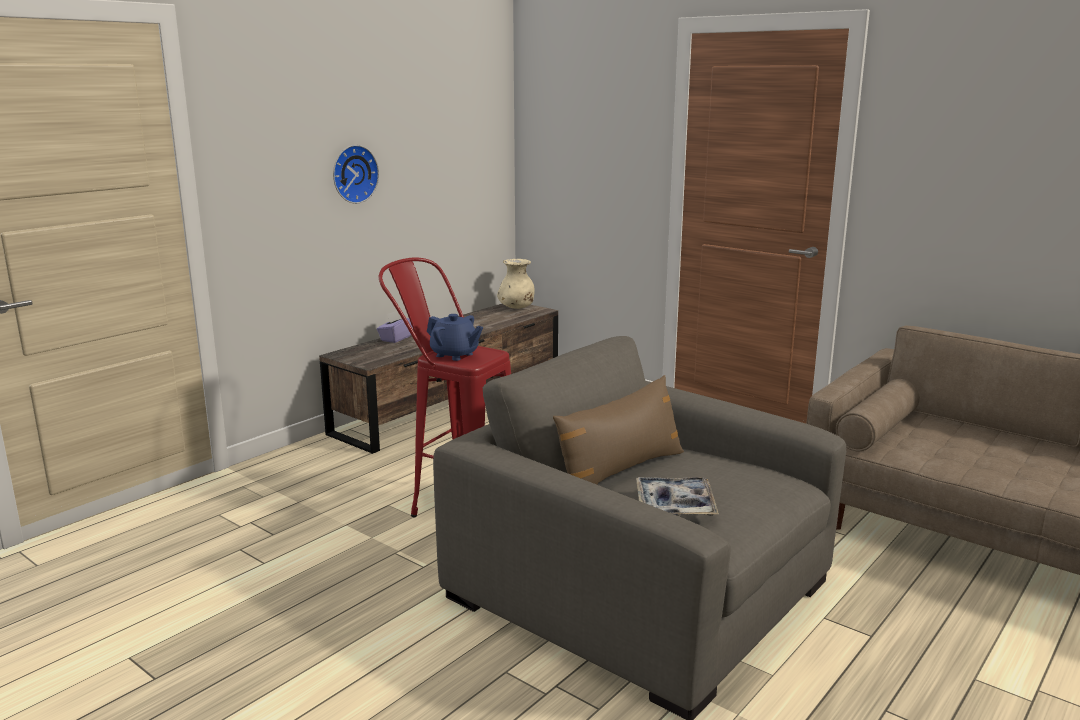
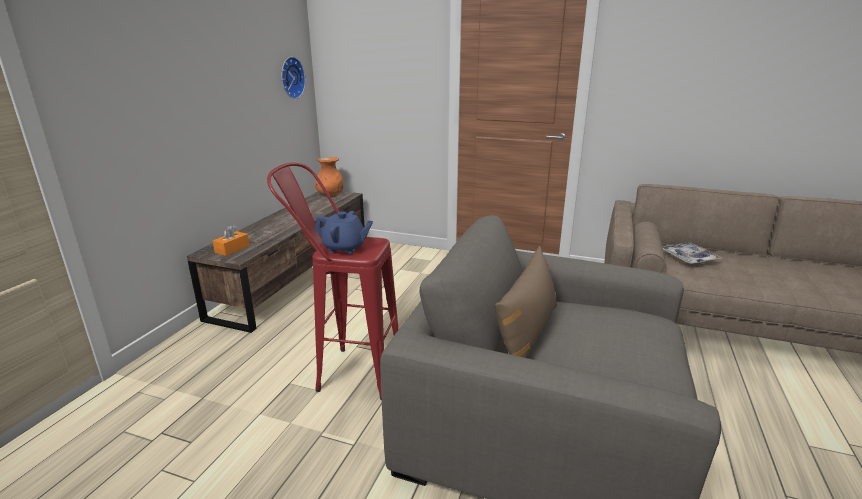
camera: 20 degrees left, 5 degrees up
wall clock [333,145,379,204] -> wall clock moved to [281,57,305,99]
purple tissue box [377,311,412,343] -> none
beige vase [497,259,534,309] -> orange vase [315,157,344,195]
tray [636,477,719,517] -> tray moved to [662,242,723,265]
none -> orange tissue box [213,225,250,256]

